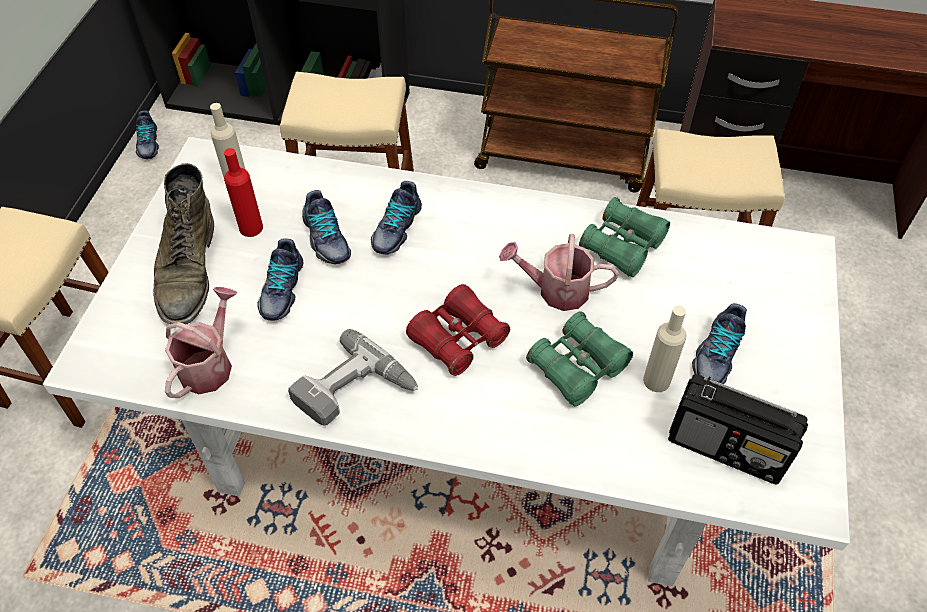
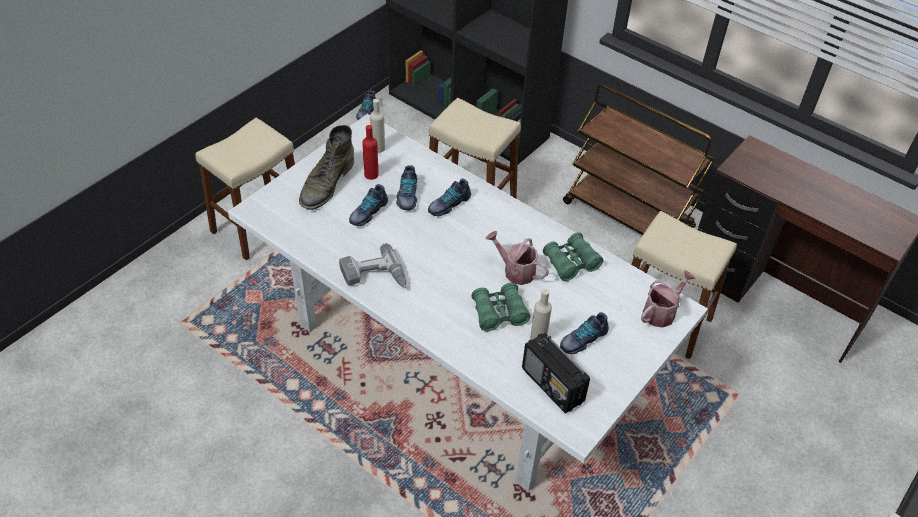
camera: 25 degrees right, 5 degrees down
watering can [165,287,237,398] -> watering can moved to [641,270,696,328]
red binoculars [406,284,510,376] -> none

